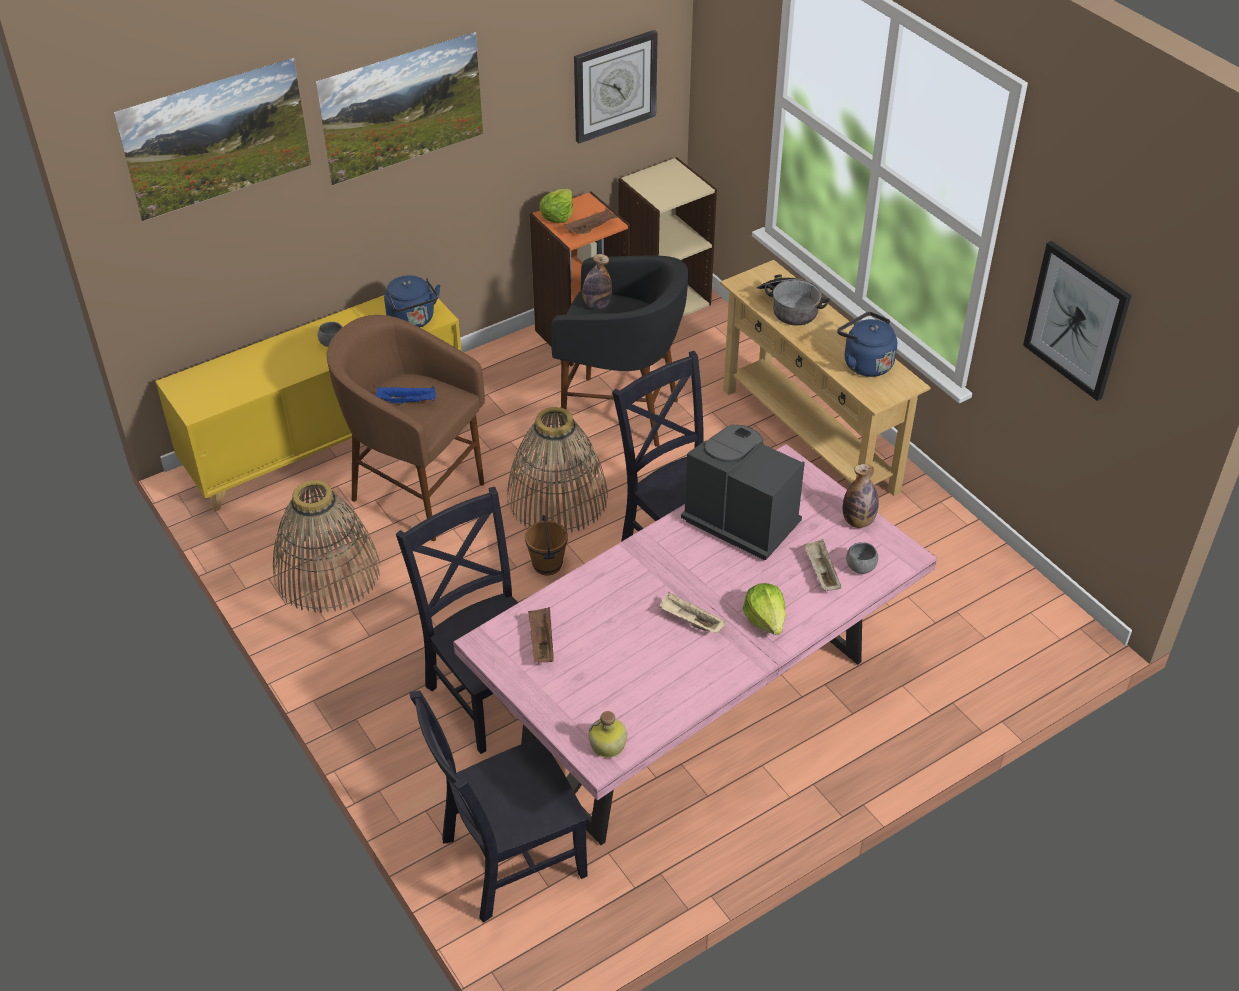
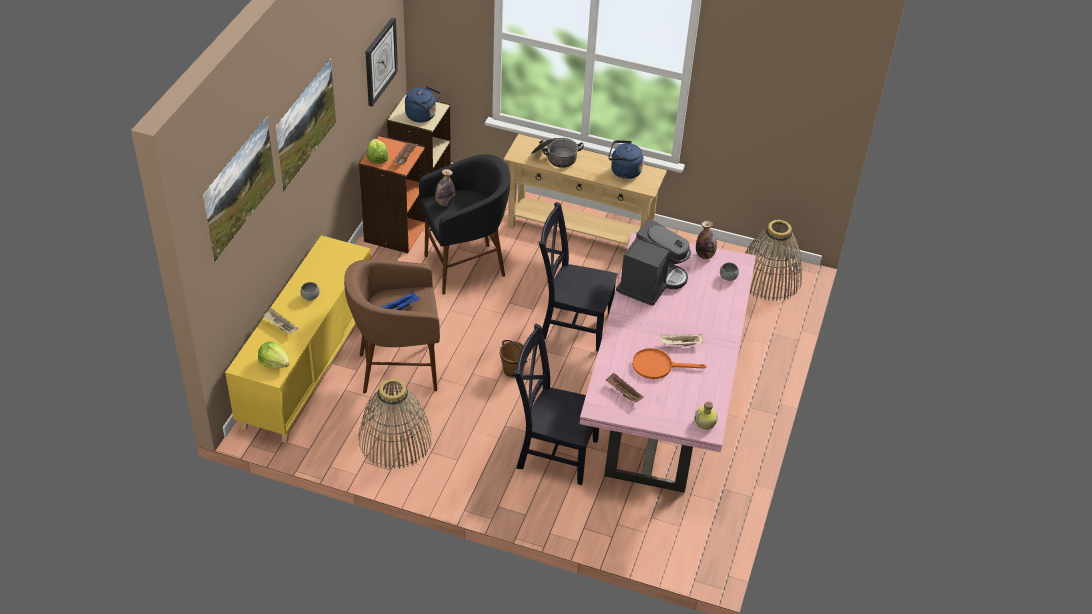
camera: 40 degrees left, 0 degrees up
blue kettle [384,275,440,327] -> blue kettle moved to [405,86,441,122]
black chair [409,690,588,923] -> none
basket [507,407,608,533] -> basket moved to [745,220,802,301]
coffee machine [681,425,805,561] -> coffee machine turned 120 degrees clockwise [616,218,691,306]
lettuce [743,583,786,635] -> lettuce moved to [258,341,290,369]
beige tray [804,539,842,591] -> beige tray moved to [263,308,298,334]
picture [1023,241,1132,401] -> none
none -> orange frying pan [632,348,707,379]

